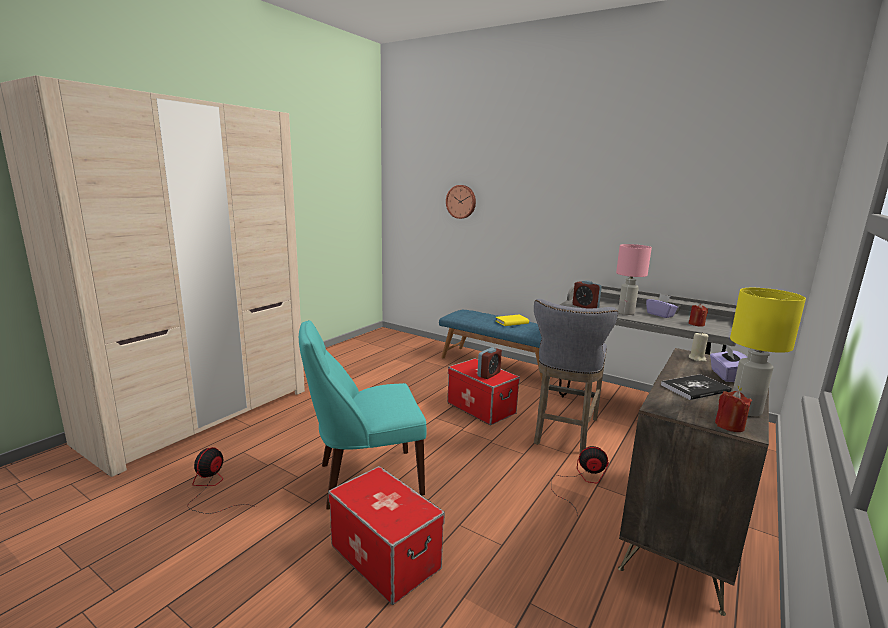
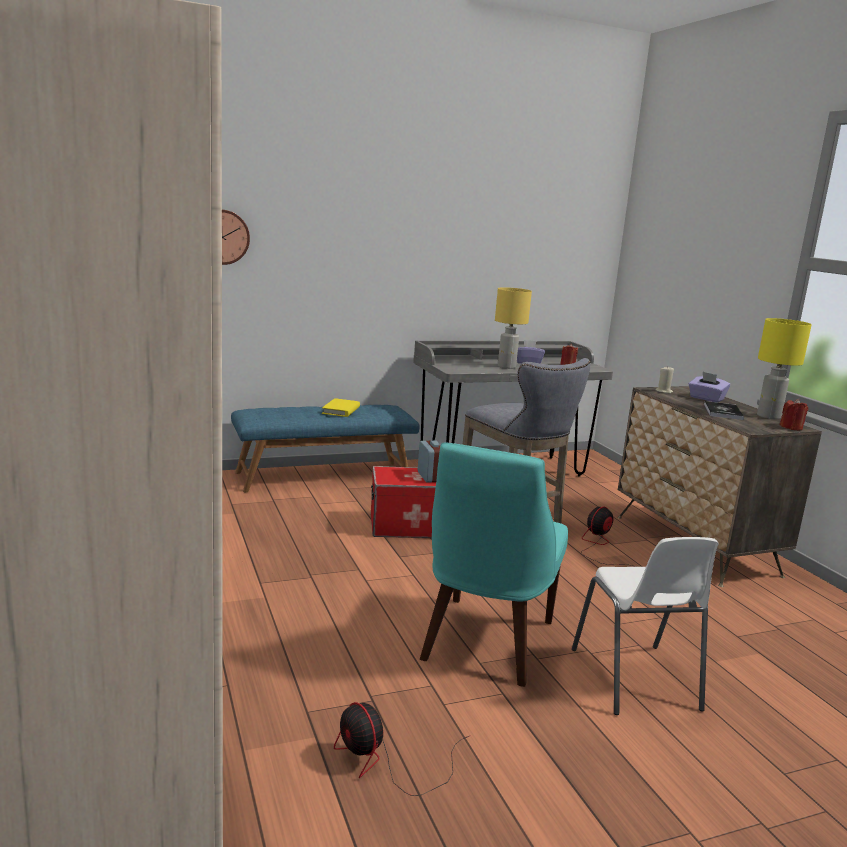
camera: 55 degrees left, 0 degrees up
storage box [328,466,445,605] -> white chair [572,537,719,715]
alarm clock [573,280,602,308] -> none
pink table lamp [616,244,652,315] -> yellow table lamp [495,287,532,369]

